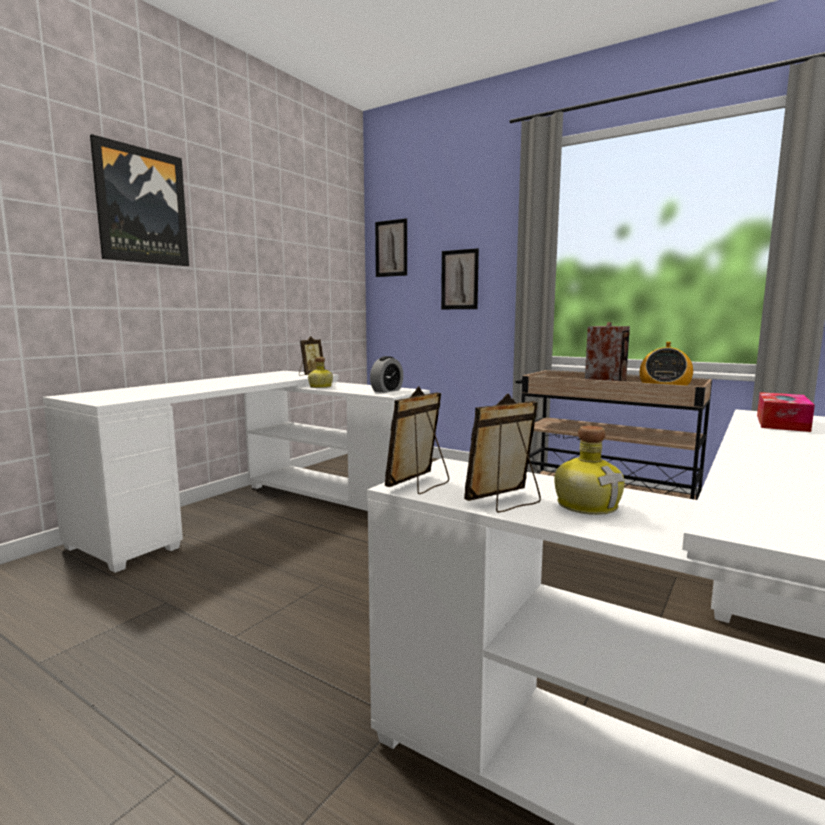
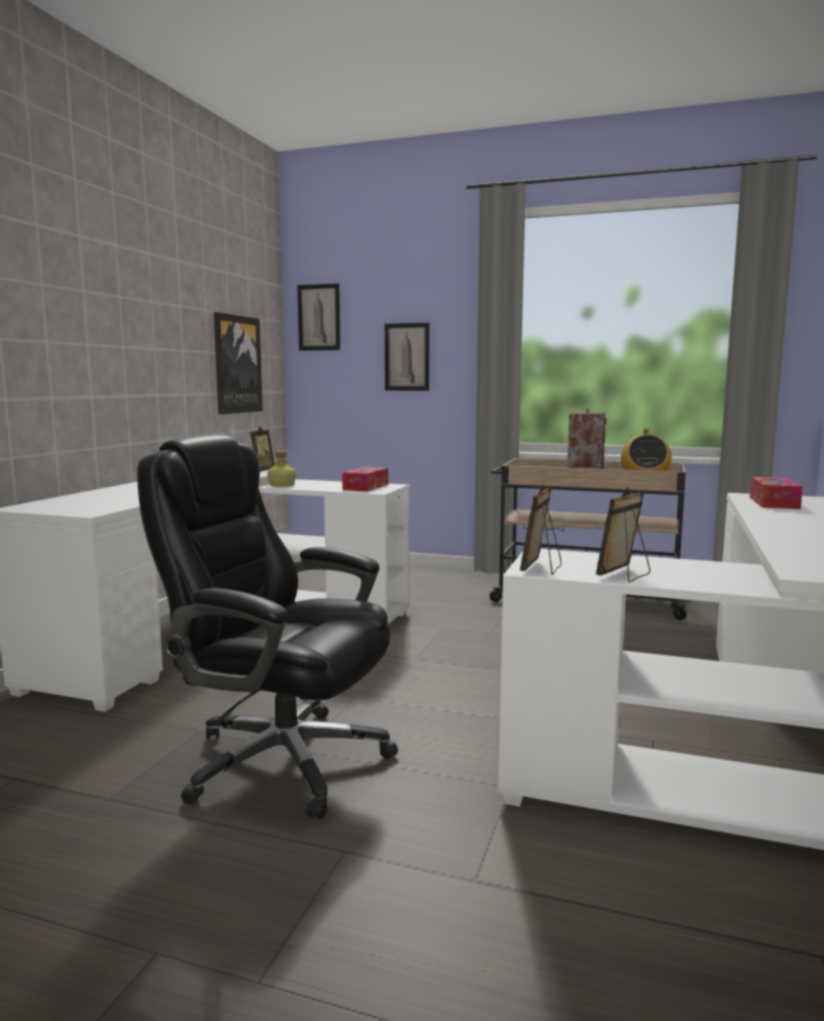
camera: 15 degrees left, 0 degrees up
picture [90,134,189,266] -> picture moved to [214,312,263,414]
alarm clock [370,356,403,393] -> tissue box [342,467,388,492]
bottle [555,425,625,515] -> none
none -> black office chair [137,435,398,819]

